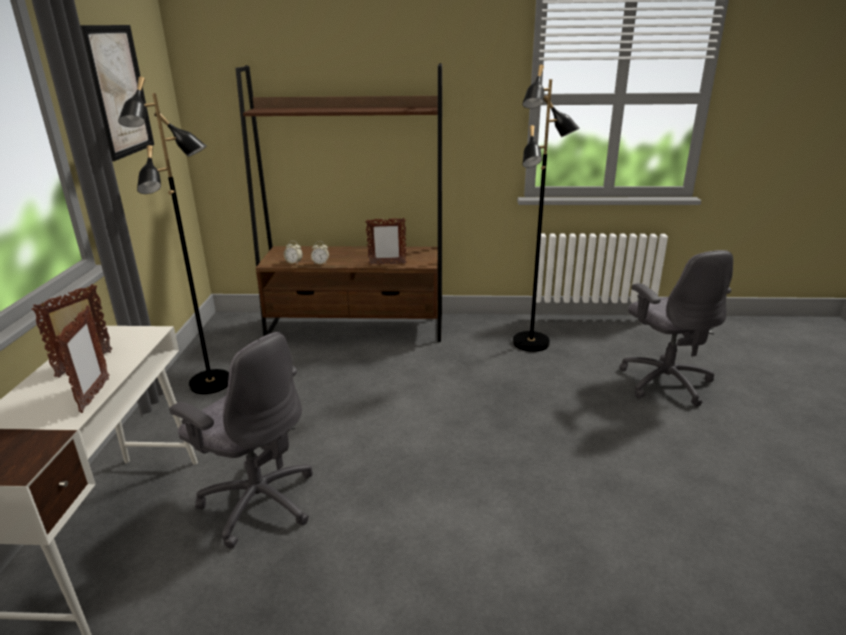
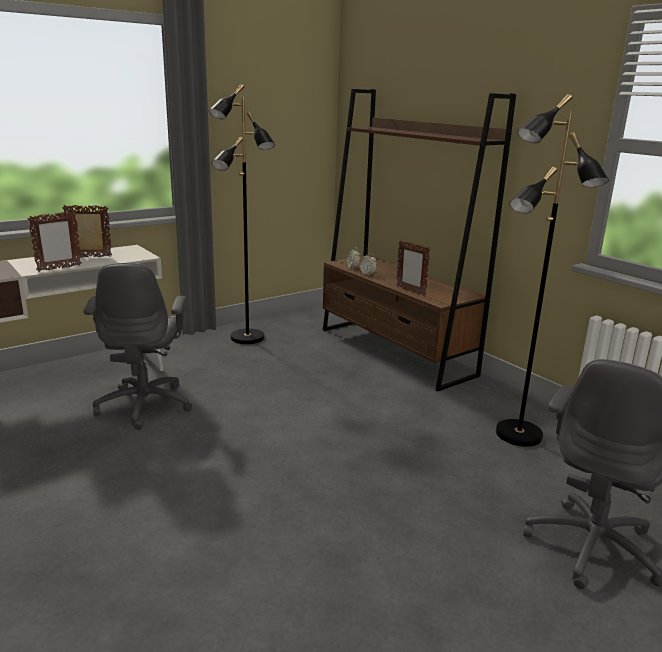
camera: 50 degrees right, 5 degrees down
picture [80,25,154,161] -> none

